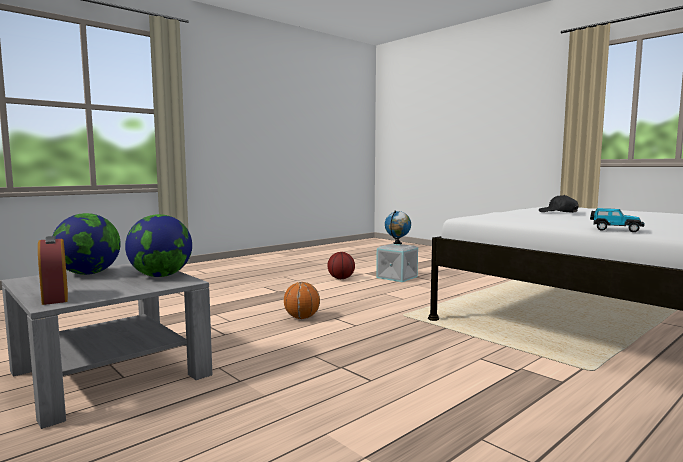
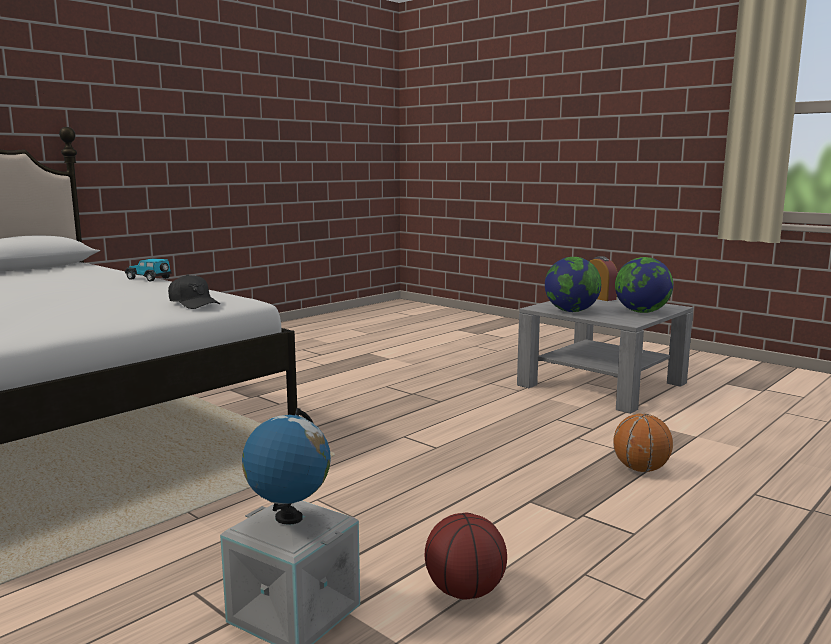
camera: 175 degrees right, 5 degrees up
basketball [284,282,320,319] -> basketball moved to [613,413,673,472]
black cap [539,195,578,213] -> black cap moved to [168,274,220,309]

